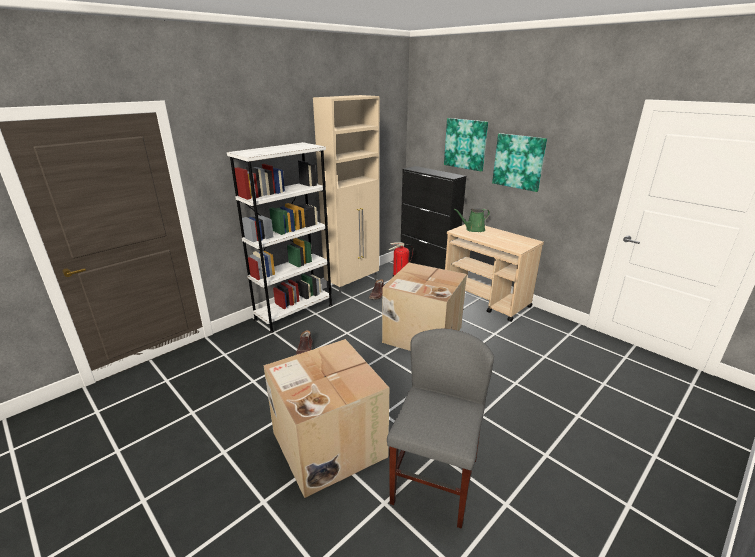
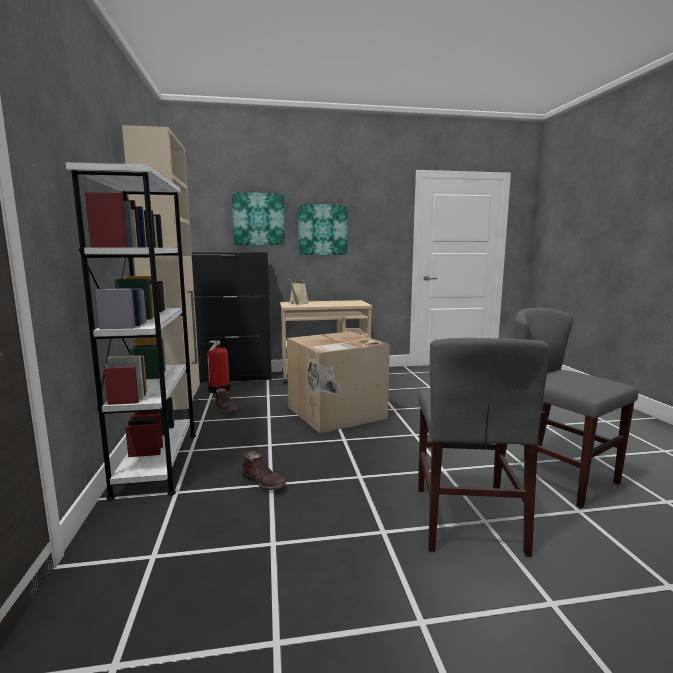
camera: 55 degrees left, 15 degrees down
cardboard box [263,339,389,498] -> grey chair [418,338,549,557]
green watering can [454,208,490,232] -> beige watering can [288,279,309,305]

